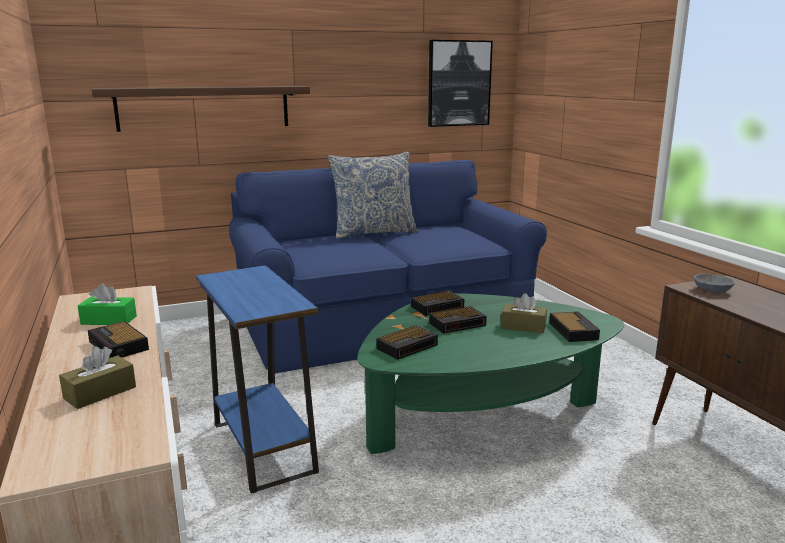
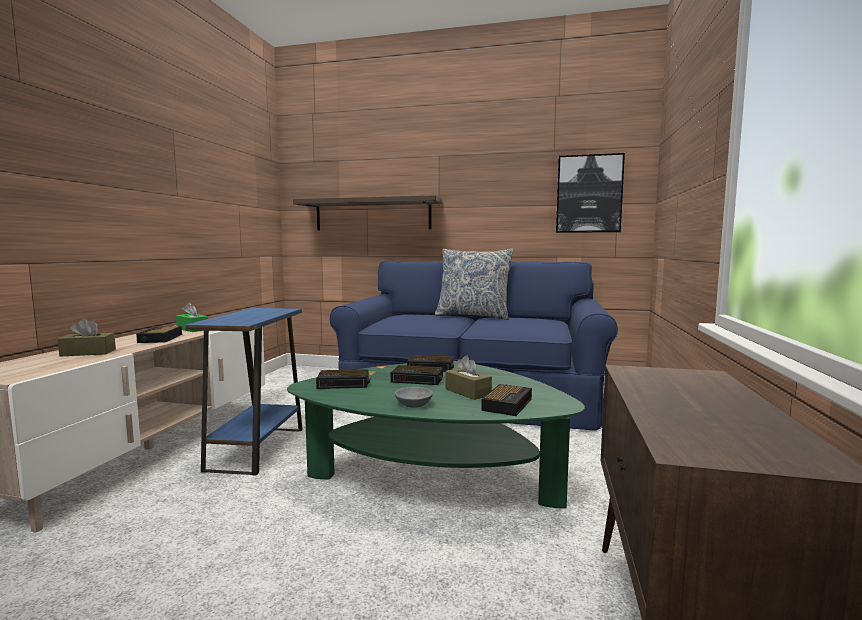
camera: 35 degrees right, 10 degrees down
grey bowl [694,274,735,293] -> grey bowl moved to [394,387,433,408]

